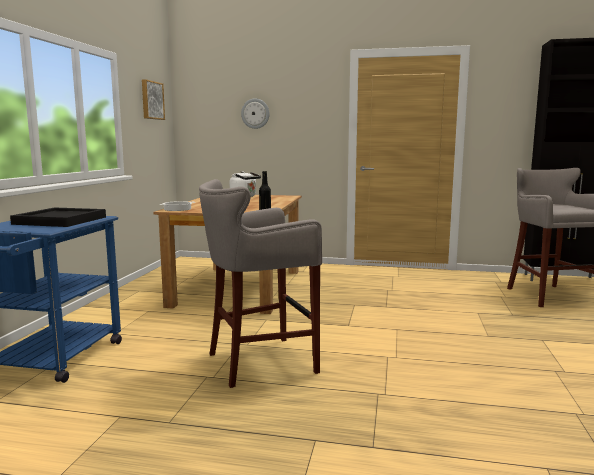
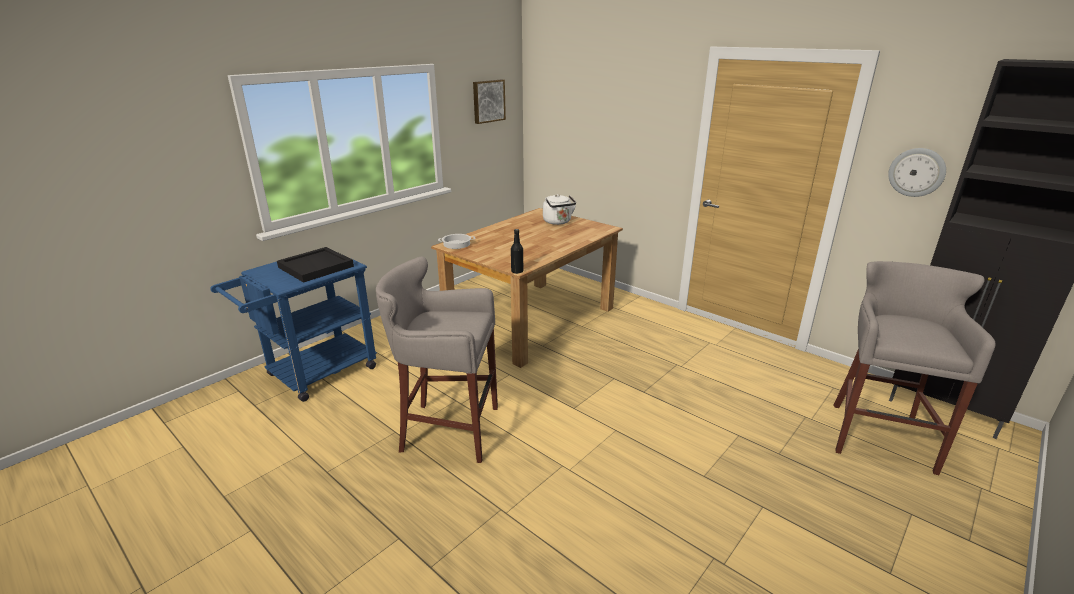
camera: 30 degrees right, 15 degrees up
wall clock [241,98,269,129] -> wall clock moved to [888,148,946,197]

